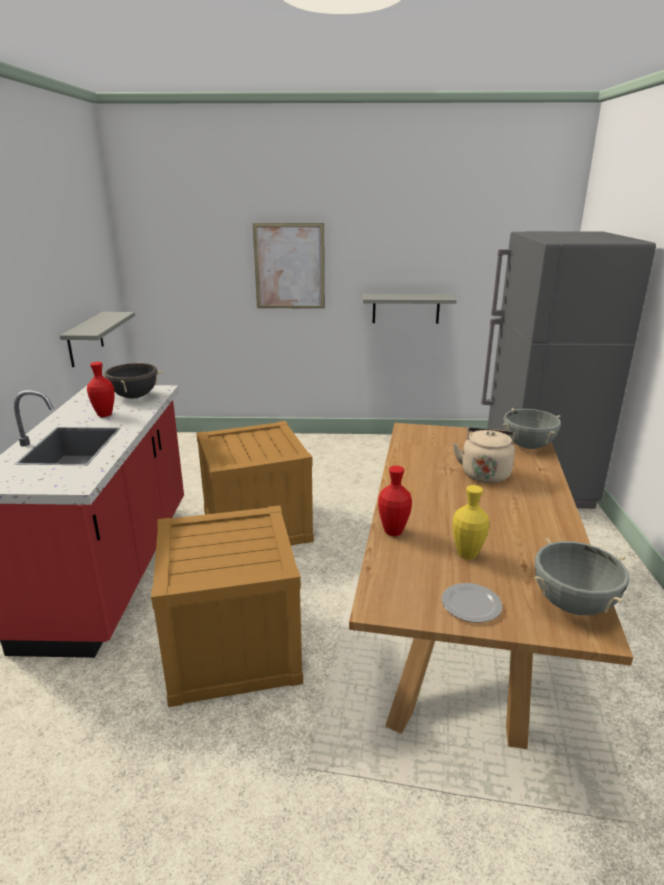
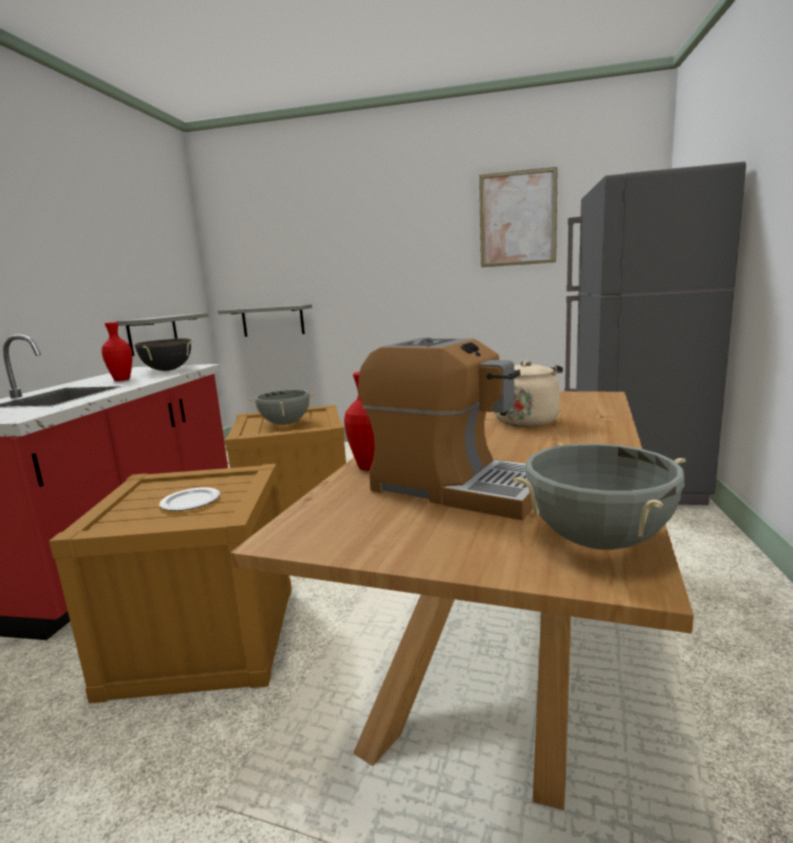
camera: 10 degrees right, 10 degrees down
picture [253,223,325,309] -> picture moved to [479,167,558,267]
grey shelf [362,294,457,324] -> grey shelf moved to [218,304,312,337]
plate [442,583,503,623] -> plate moved to [159,487,220,511]
yellow vase [453,485,489,560] -> coffee machine [358,338,533,520]
grey cooking pot [503,408,561,449] -> grey cooking pot moved to [248,389,316,425]

